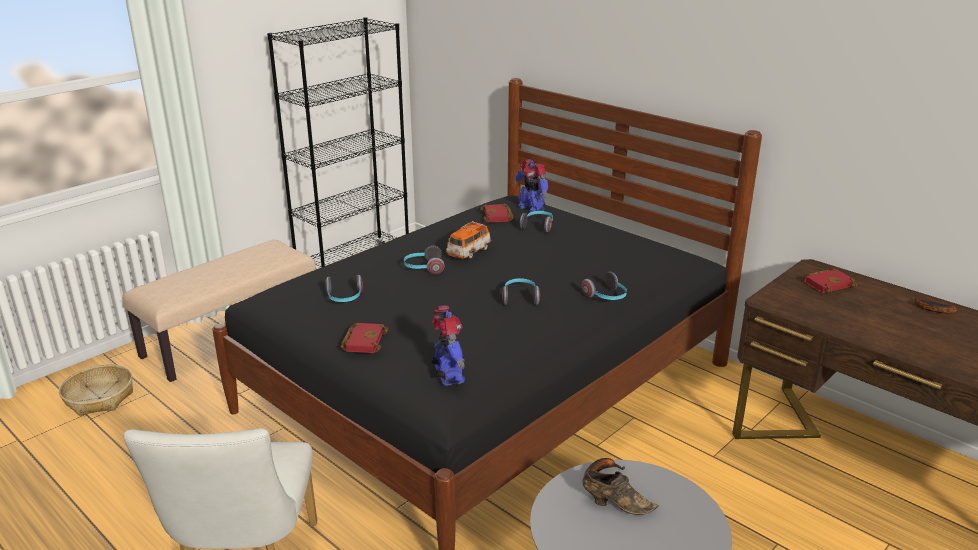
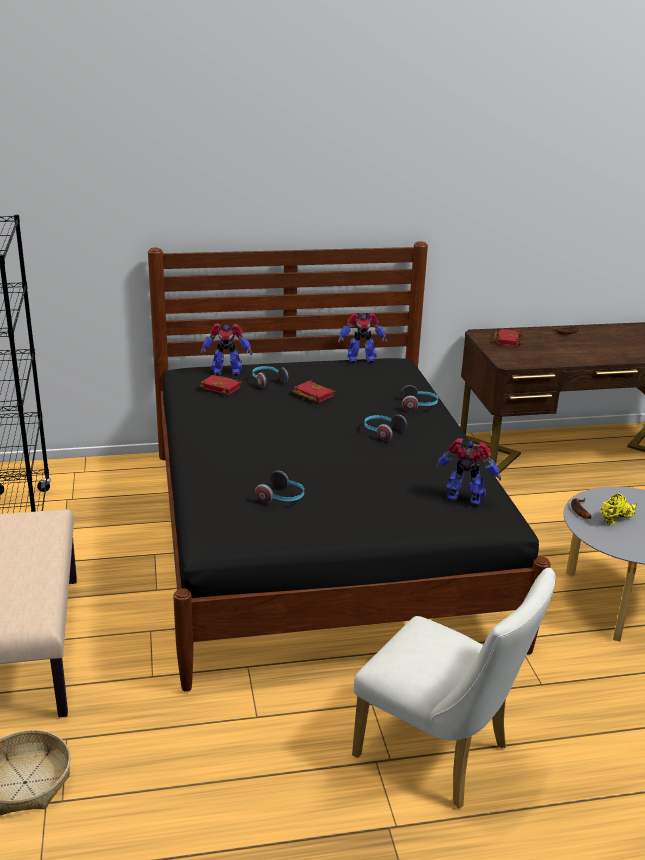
camera: 55 degrees left, 0 degrees up
red book [341,323,389,353] -> red book moved to [292,381,335,403]
headphones [404,246,445,274] -> none
toy car [446,221,491,260] -> none
brown shoe [582,469,659,515] -> yellow shoe [600,494,637,525]
none -> toy robot [338,313,387,363]

